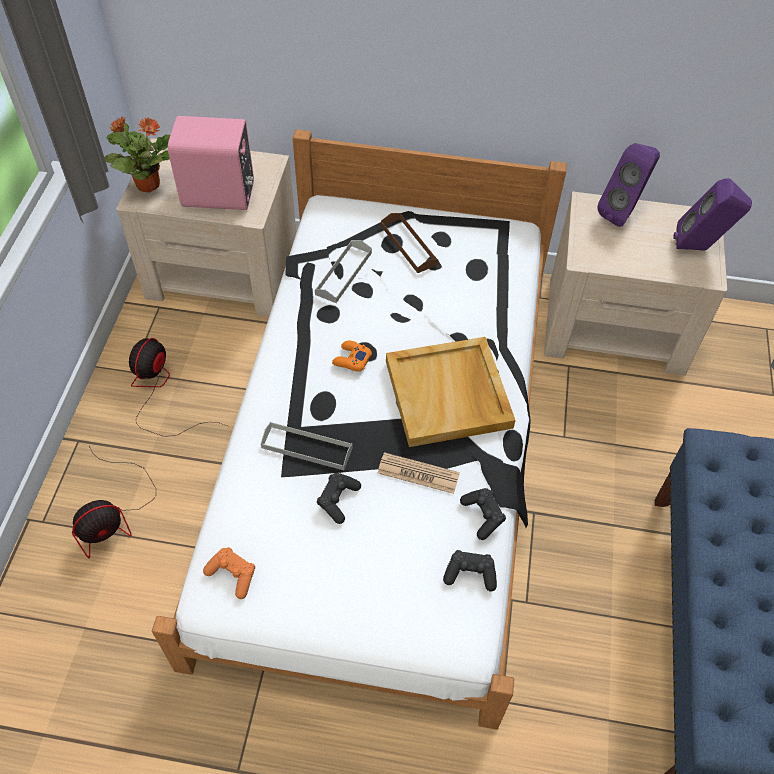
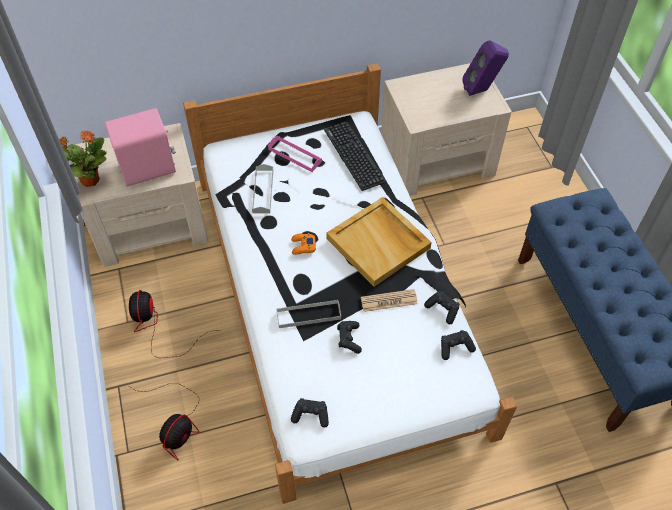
camera: 25 degrees left, 0 degrees up
orange game controller [203,547,255,599] -> black game controller [291,398,329,428]
brown tray [381,213,438,273] -> pink tray [268,136,322,172]
purple speaker [597,143,660,227] -> none
none -> keyboard [324,122,386,191]

